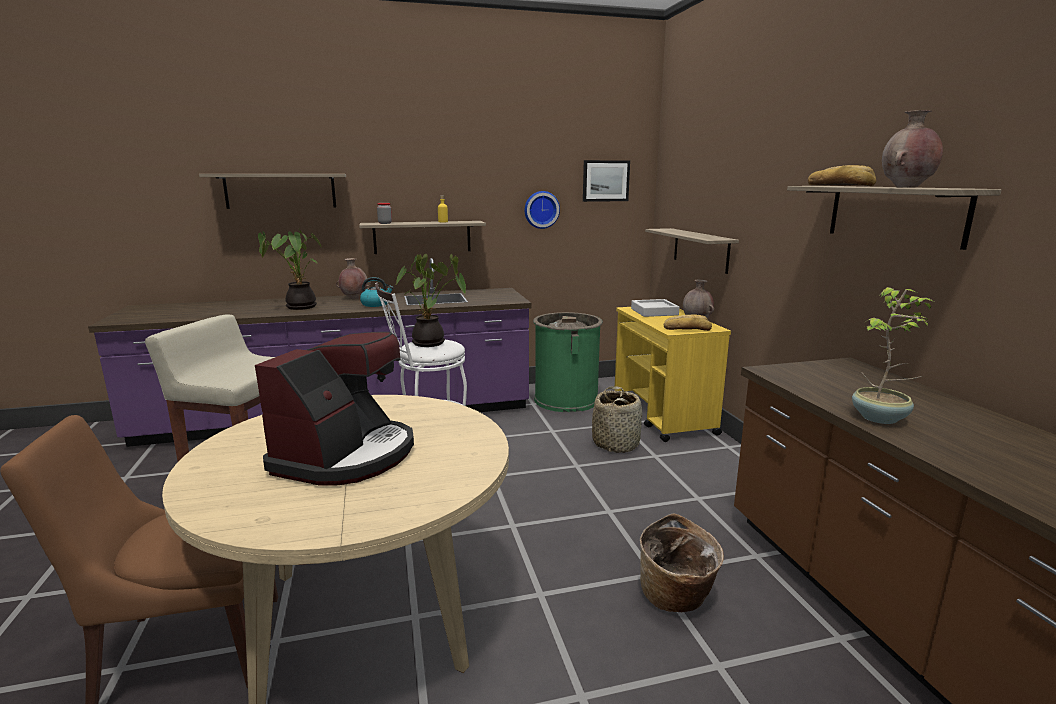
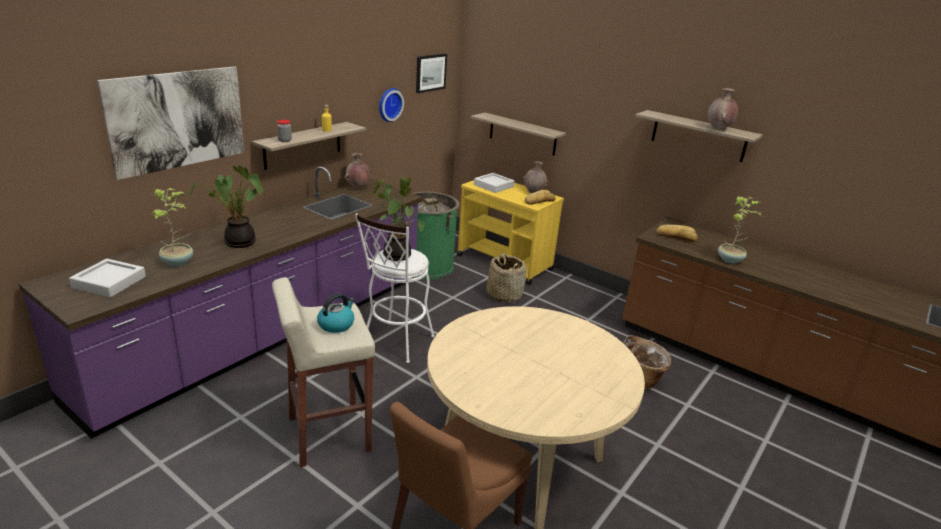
camera: 40 degrees left, 10 degrees up
shelf [199,174,346,209] -> picture [97,66,244,180]
coffee machine [255,332,414,486] -> none
brown vase [336,258,371,299] -> brown vase moved to [345,153,372,189]
kettle [360,277,394,307] -> kettle moved to [317,293,355,333]
bread [808,165,876,186] -> bread moved to [656,225,698,242]
none -> grey tray [69,259,146,297]
none -> potted plant [152,188,193,266]

